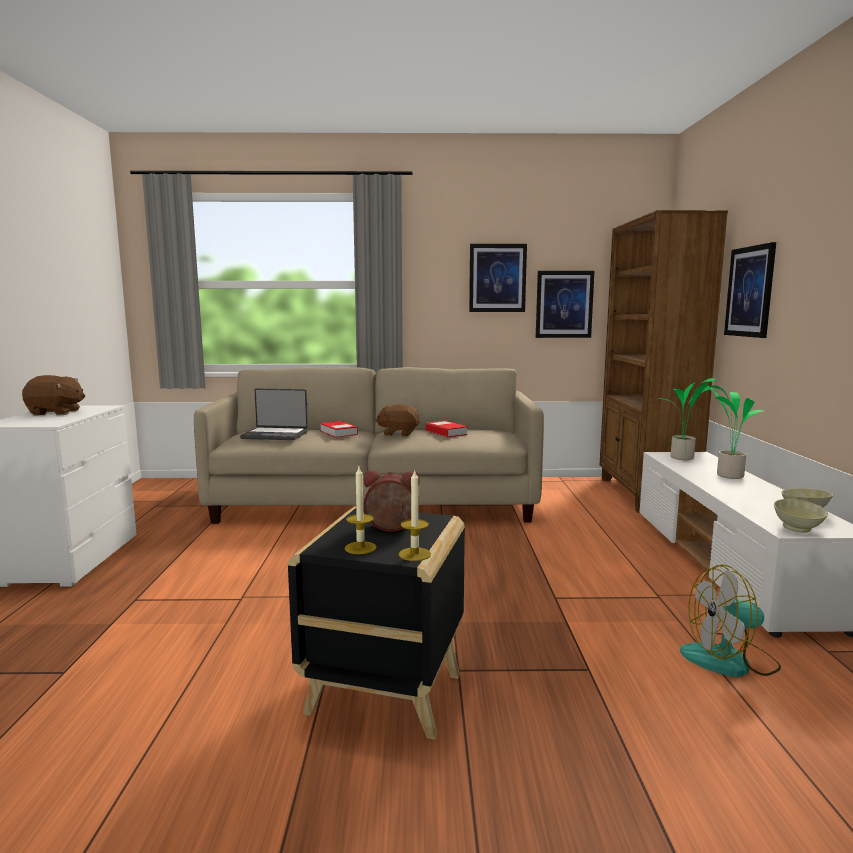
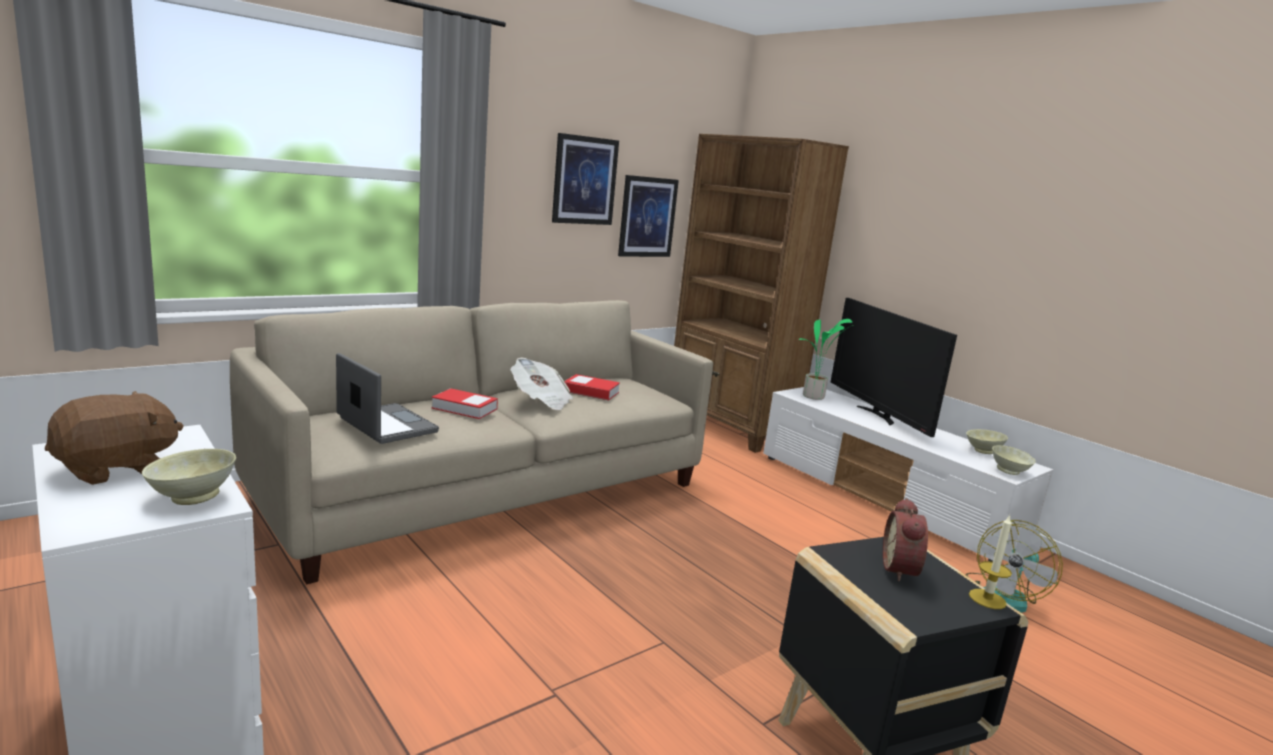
camera: 40 degrees left, 5 degrees up
laptop [240,388,308,440] -> laptop turned 105 degrees counterclockwise [336,353,439,444]
candle [345,467,377,554] -> none
alarm clock [364,471,419,532] -> alarm clock turned 45 degrees counterclockwise [883,498,928,581]
brown plush toy [376,404,420,436] -> newspaper [511,358,574,410]
potted plant [708,385,763,479] -> television [831,298,957,437]
picture [724,242,776,338] -> none
none -> beige bowl [142,449,236,505]

